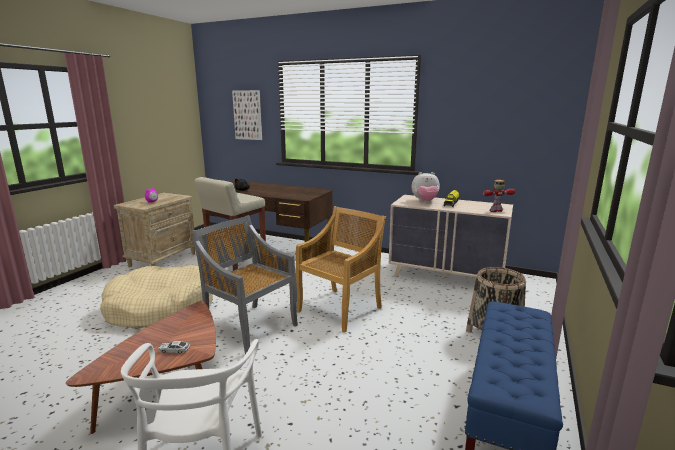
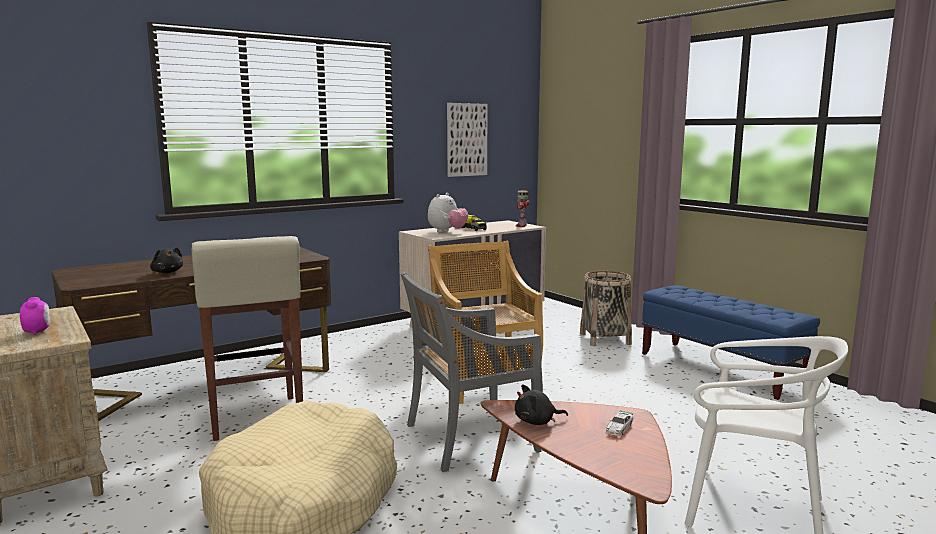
camera: 60 degrees left, 5 degrees down
picture [232,90,262,140] -> picture moved to [447,103,488,177]
none -> black plush toy [515,385,568,425]

